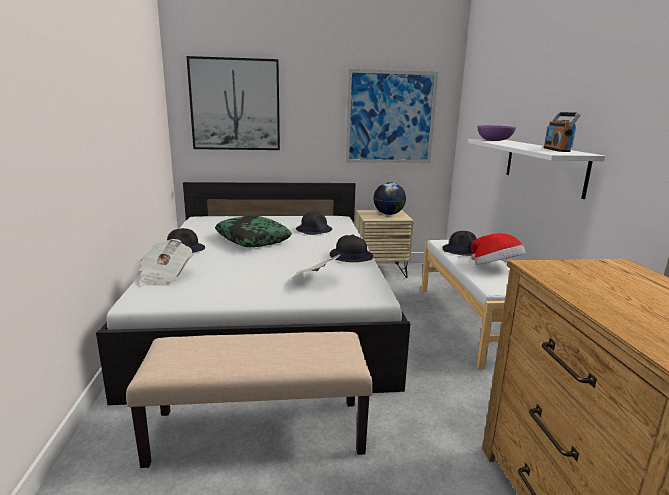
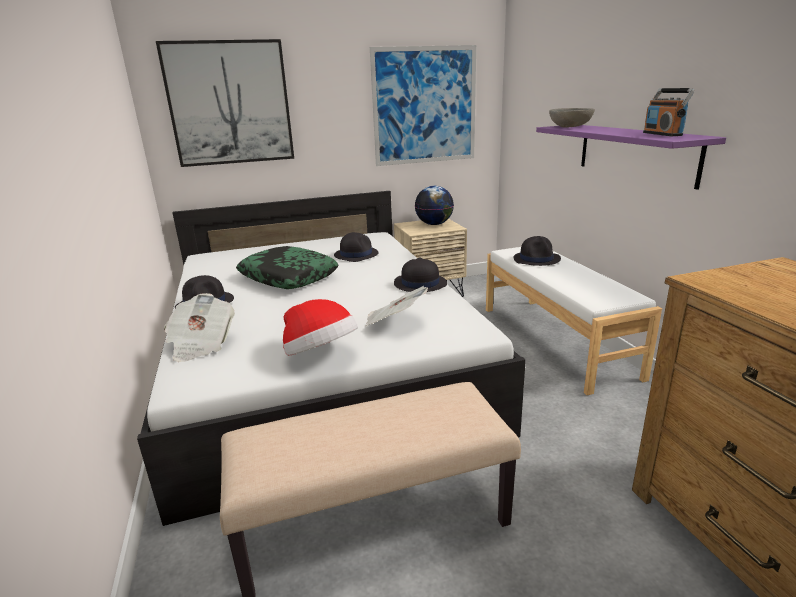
camera: 10 degrees left, 5 degrees up
white shelf [468,139,606,199] -> purple shelf [536,125,726,190]
hat [471,233,526,265] -> hat moved to [283,299,358,356]
purple bowl [478,125,516,141] -> grey bowl [549,108,595,128]

